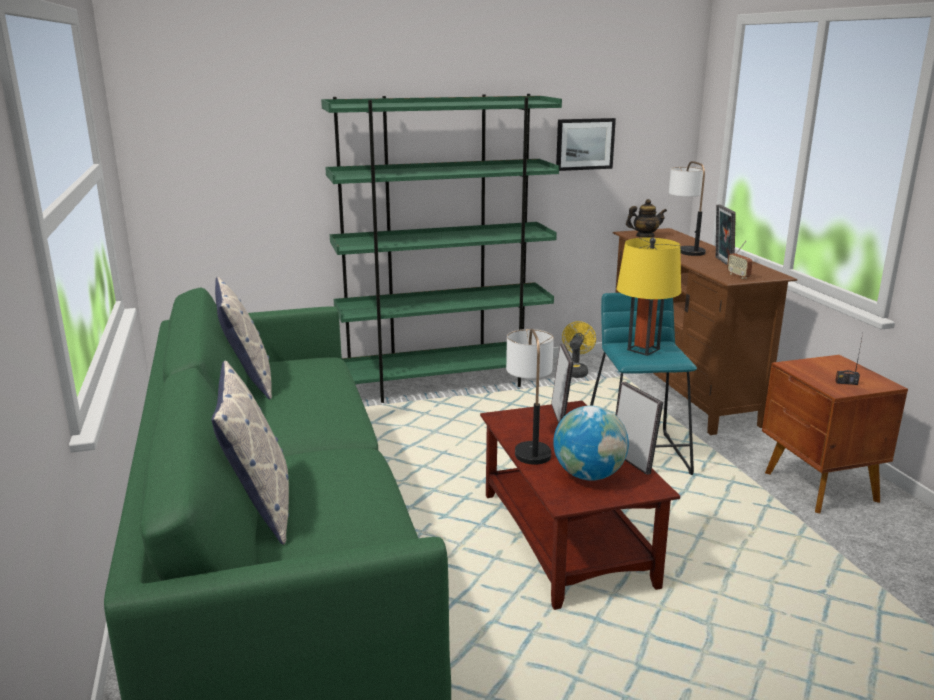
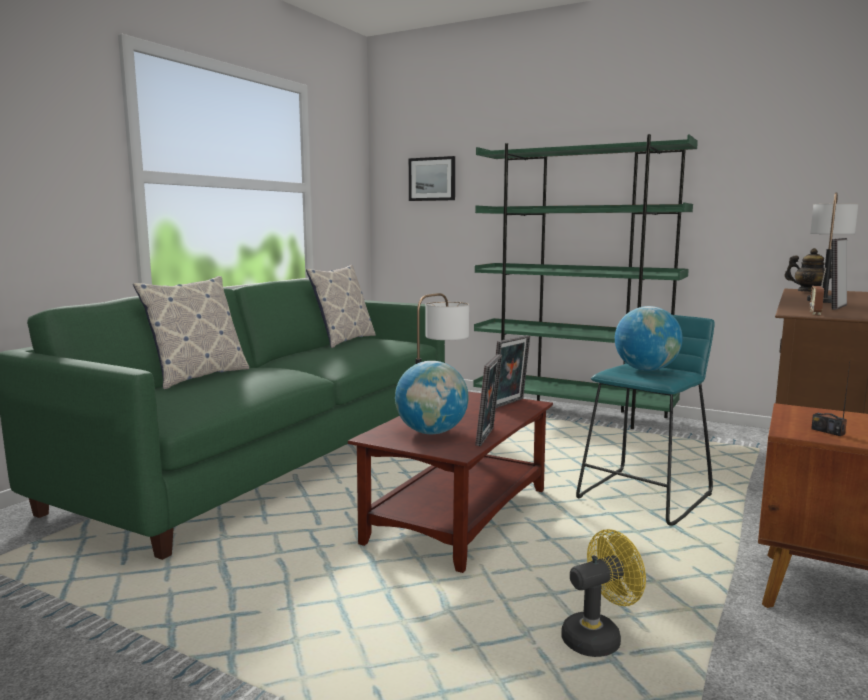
camera: 45 degrees right, 10 degrees down
picture [556,118,616,171] -> picture moved to [409,156,455,201]
yellow fan [562,321,596,378] -> yellow fan moved to [561,529,646,657]
yellow table lamp [617,238,681,356] -> globe [615,306,683,371]

